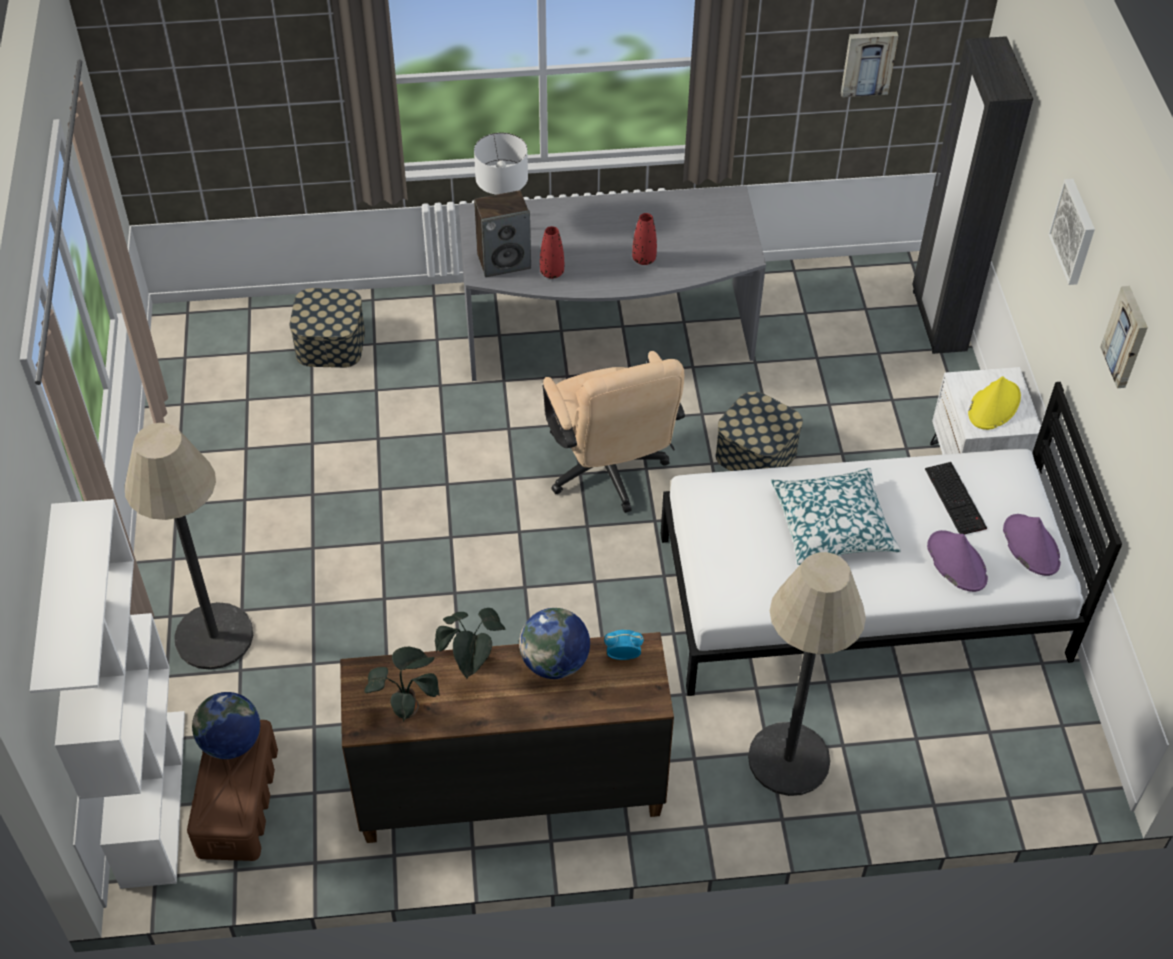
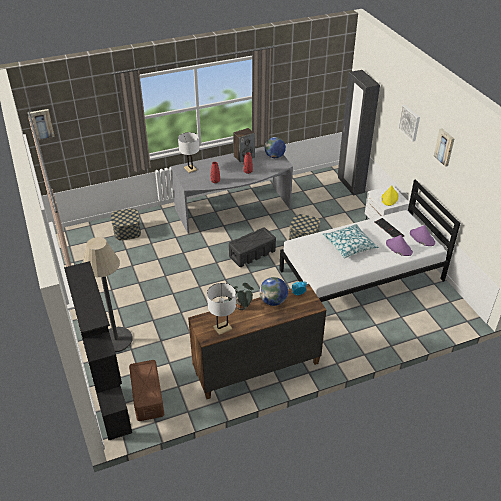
camera: 15 degrees left, 10 degrees down
white bookcase [30,499,185,889] -> black bookcase [64,261,132,440]
globe [192,692,260,759] -> globe moved to [265,137,286,158]
potted plant [364,647,439,721] -> white table lamp [207,283,236,335]
speaker [474,190,531,277] -> speaker moved to [233,128,255,162]
beige office chair [543,351,685,513] -> black storage box [229,227,276,267]
floor lamp [748,552,866,796] -> none
picture [841,32,898,97] -> picture moved to [28,109,55,140]

